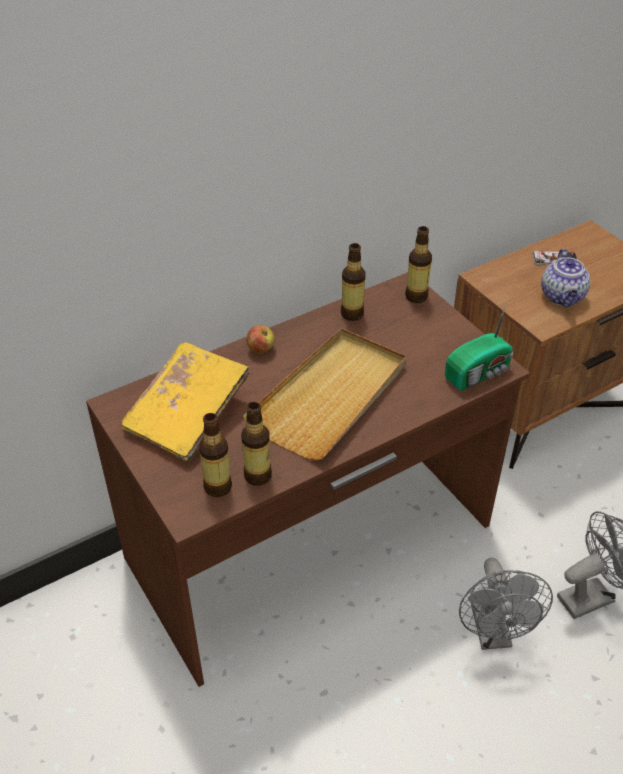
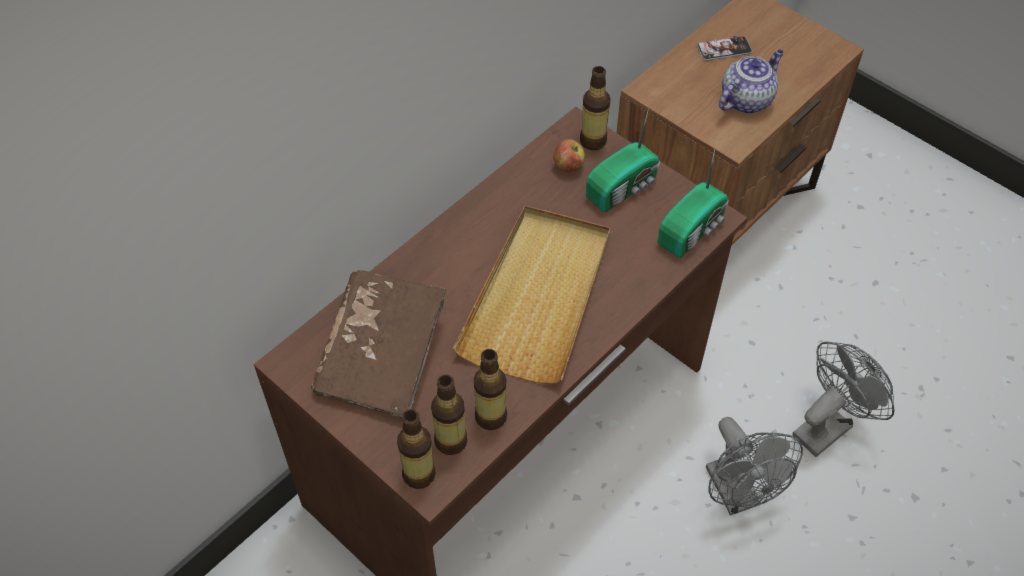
camera: 15 degrees left, 10 degrees up
yellow book [121,342,250,462] -> brown book [311,270,446,419]
apple [246,325,275,353] -> apple moved to [553,139,585,172]
bottle [341,243,366,321] -> bottle moved to [397,409,436,489]
teapot [541,249,591,307] -> teapot turned 120 degrees counterclockwise [719,50,784,114]
none -> radio [586,108,660,212]

